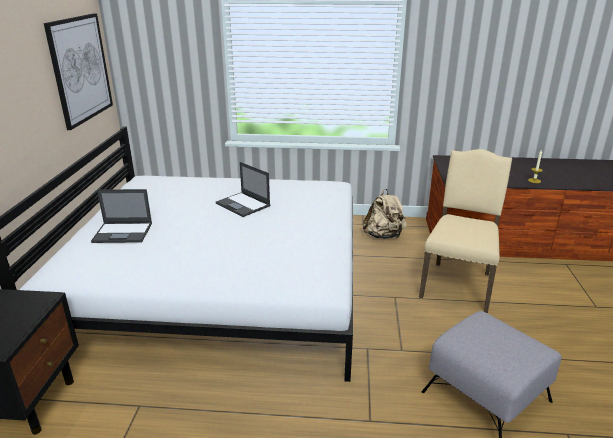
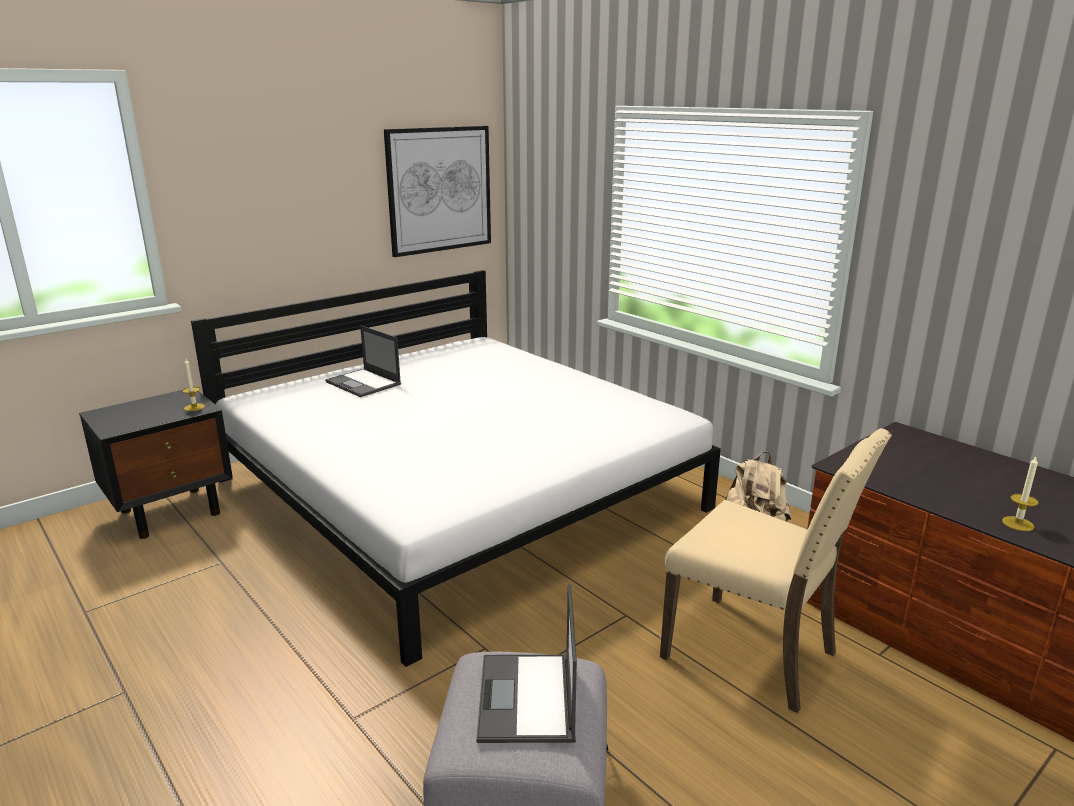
camera: 45 degrees right, 5 degrees down
laptop [216,162,270,217] -> laptop moved to [476,584,577,743]
beige chair [419,149,512,313] -> beige chair turned 60 degrees clockwise [660,428,892,713]
none -> candle [182,359,205,411]

